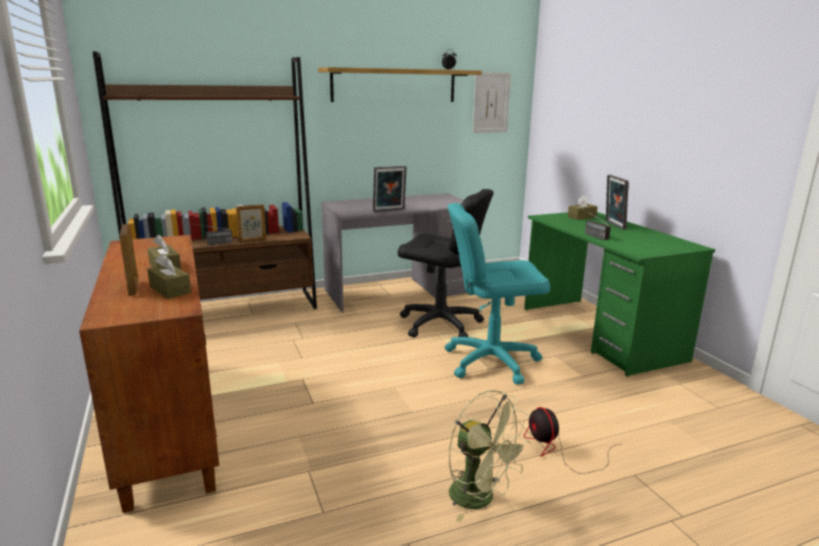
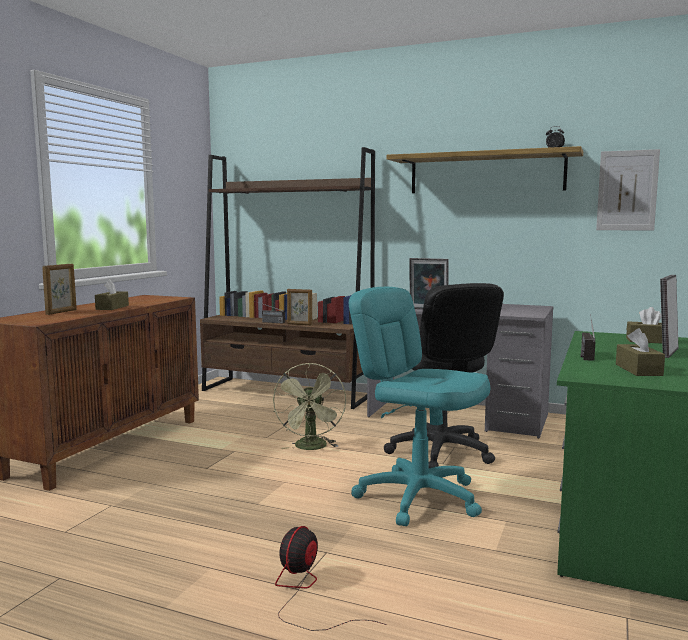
camera: 45 degrees right, 10 degrees down
brown tissue box [147,253,191,299] -> brown tissue box moved to [616,328,665,376]
green fan [449,390,531,523] -> green fan moved to [273,363,346,450]

